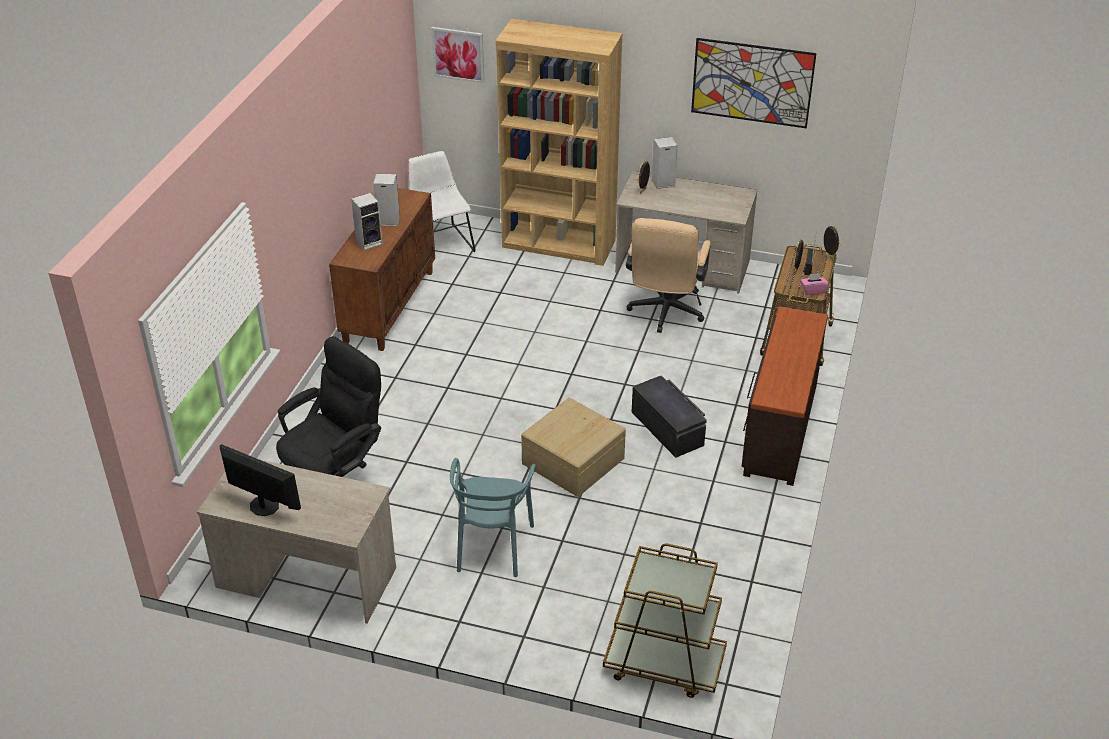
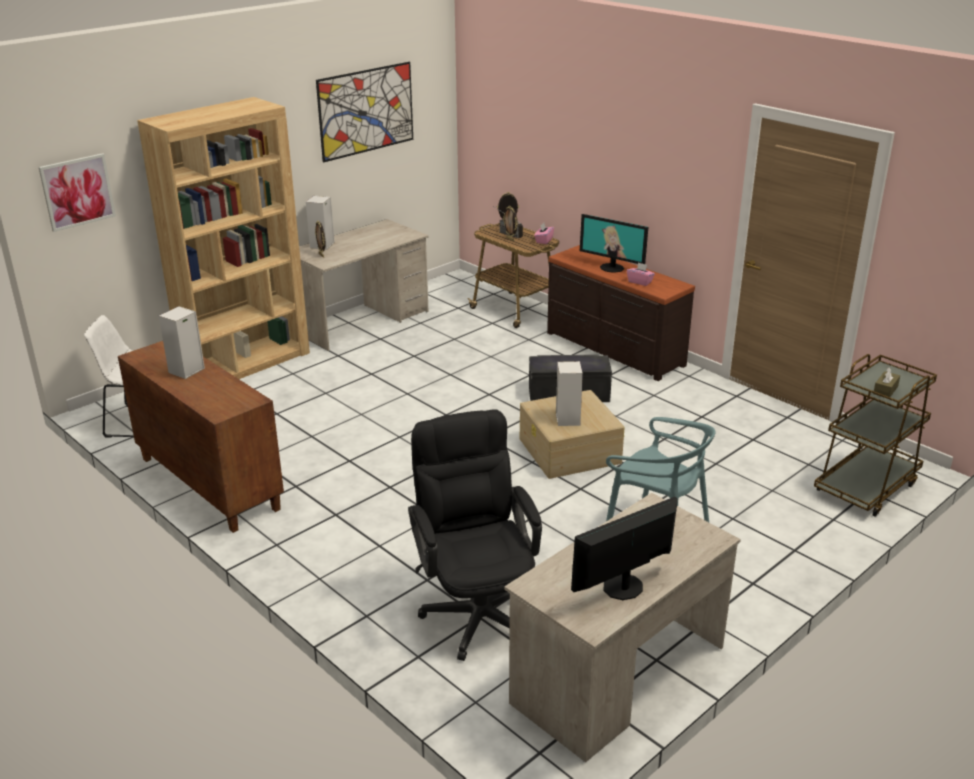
camera: 60 degrees left, 10 degrees down
speaker [351,193,383,250] -> speaker moved to [556,361,583,426]
beige office chair [626,218,711,333] -> none
none -> monitor [580,214,648,273]
none -> pink tissue box [627,262,655,286]
none -> brown tissue box [873,367,900,397]

